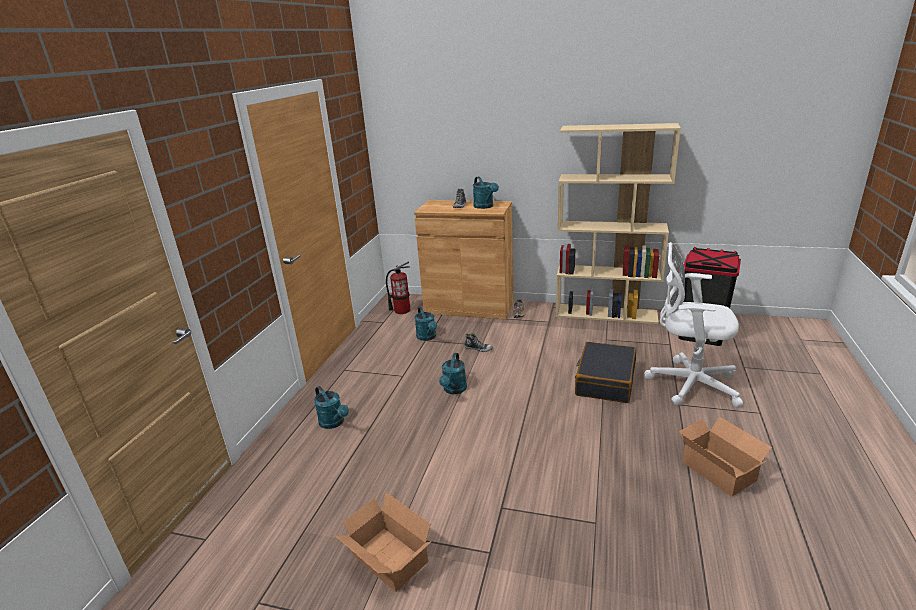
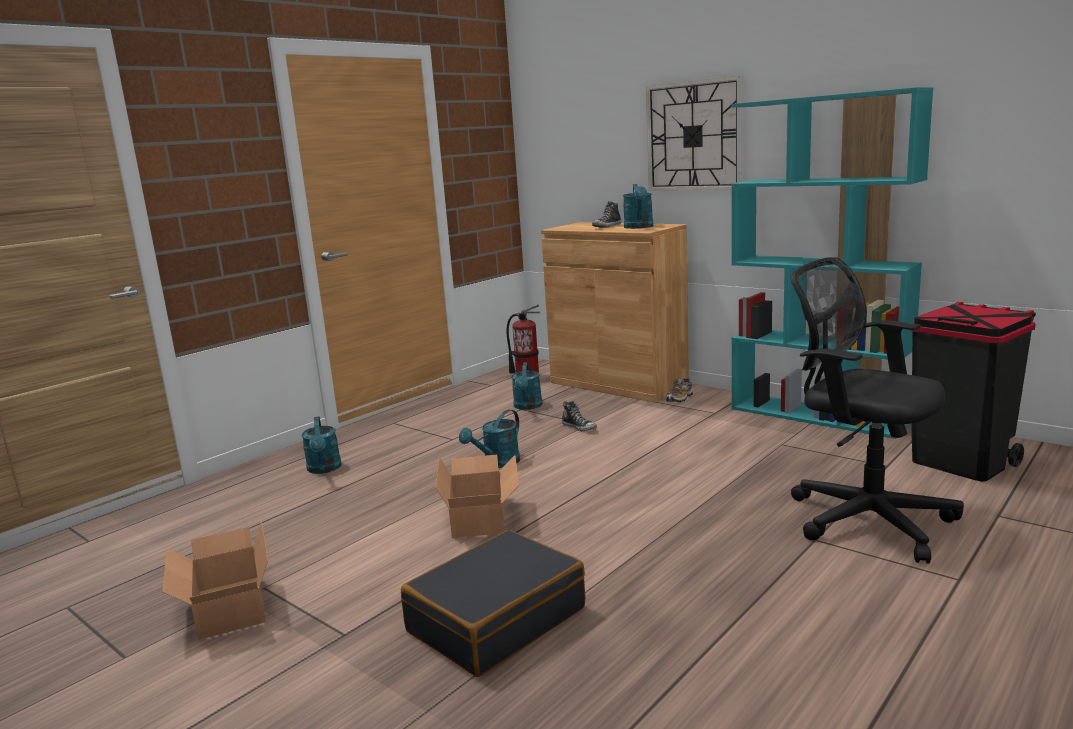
camera: 25 degrees right, 10 degrees down
beige bookcase [556,123,681,324] -> turquoise bookcase [732,87,933,439]
black suitcase [575,342,636,403] -> black suitcase moved to [401,530,586,677]
white office chair [644,242,743,408] -> black office chair [791,257,964,564]
cardboard box [679,417,772,497] -> cardboard box moved to [436,455,519,538]
none -> wall clock [646,76,742,191]

